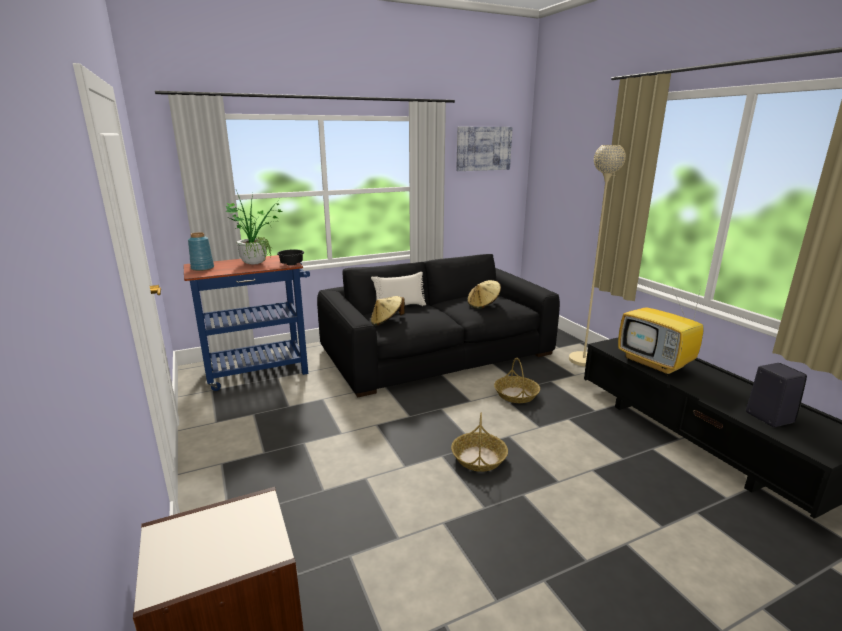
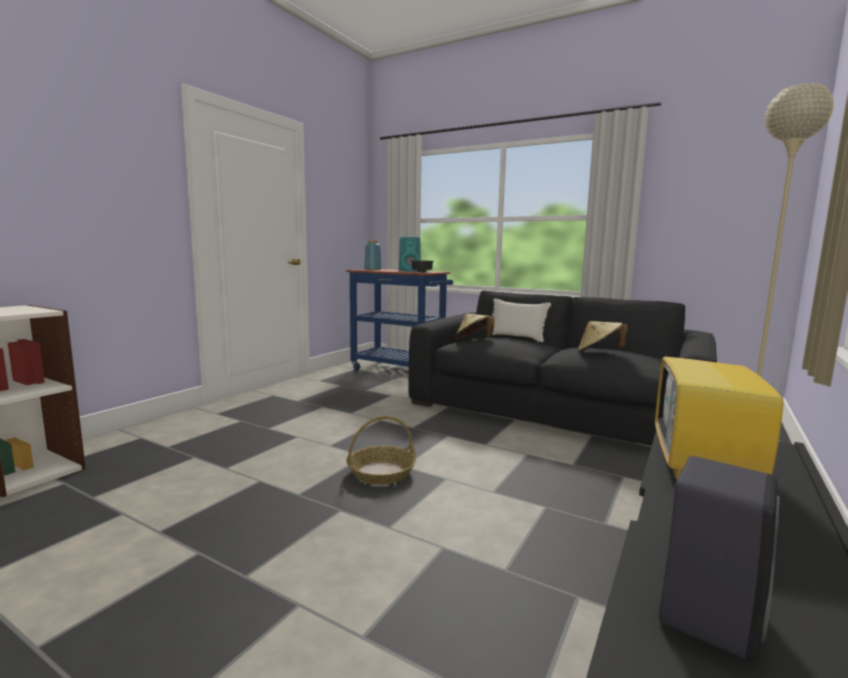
camera: 55 degrees right, 10 degrees down
potted plant [225,190,282,265] -> turquoise speaker [399,237,421,272]
picture [456,127,513,171] -> none
basket [494,358,540,403] -> none

